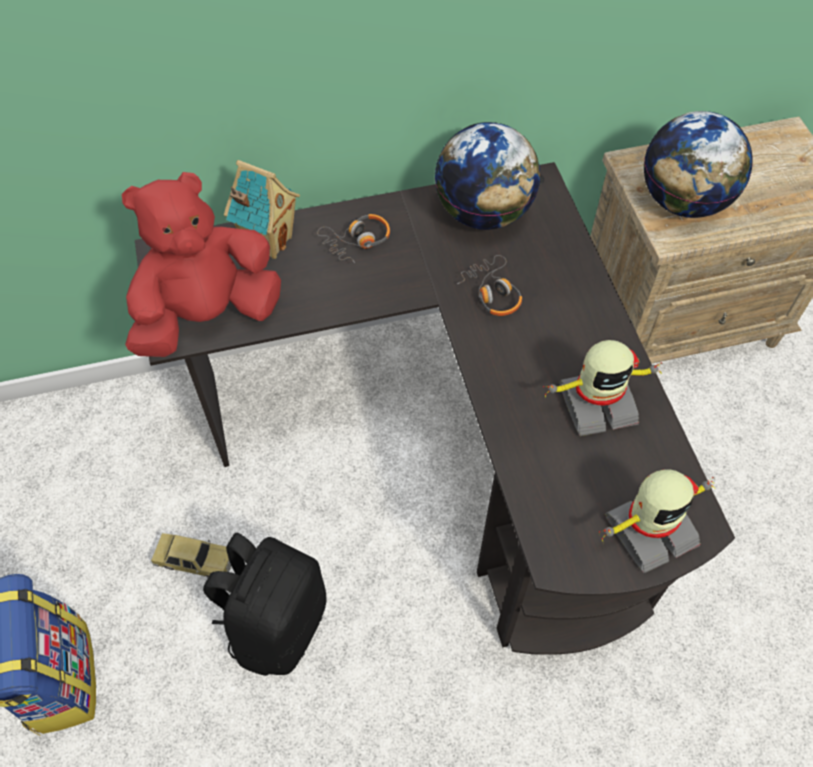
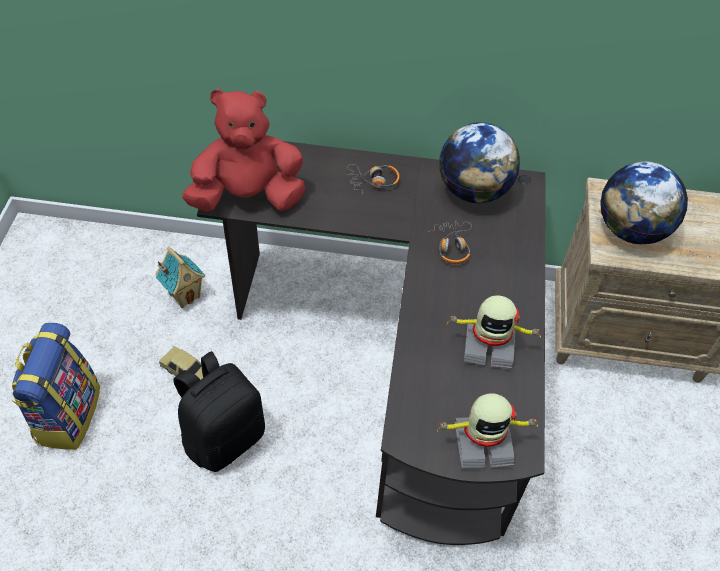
camera: 20 degrees right, 5 degrees down
toy house [224,160,300,259] -> toy house moved to [155,247,205,308]

